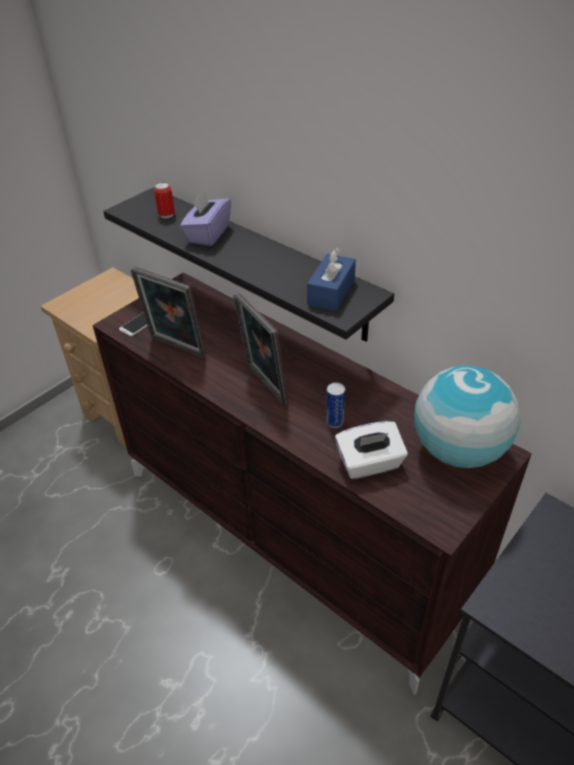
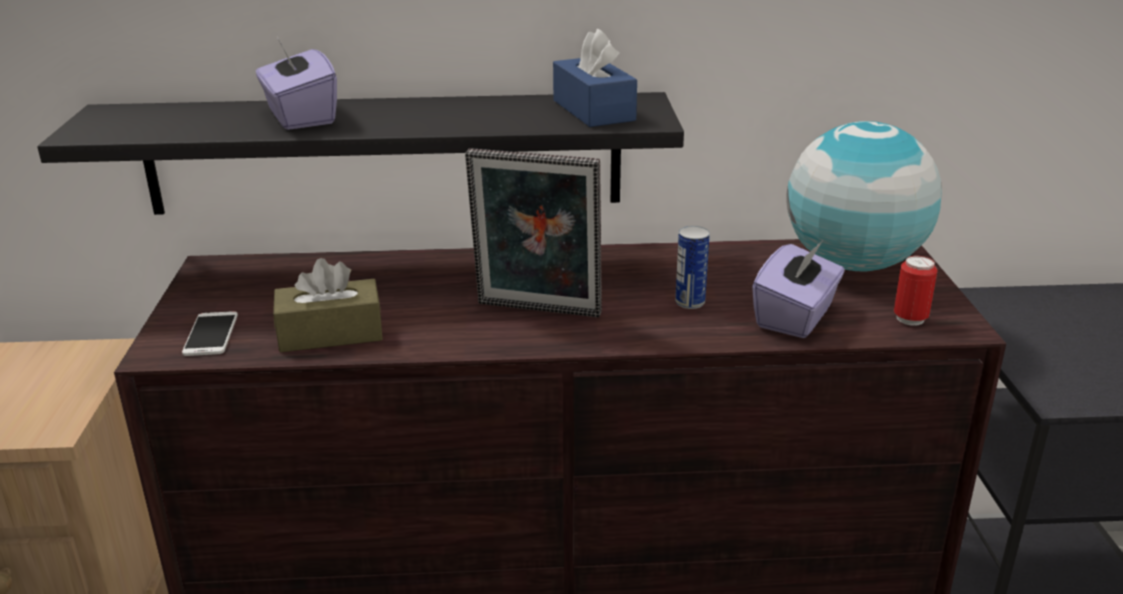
camera: 45 degrees left, 15 degrees down
picture frame [131,266,206,358] -> brown tissue box [273,258,383,352]
can [154,182,175,218] -> can moved to [894,256,938,326]
white tissue box [335,421,408,479] -> purple tissue box [752,240,845,338]

